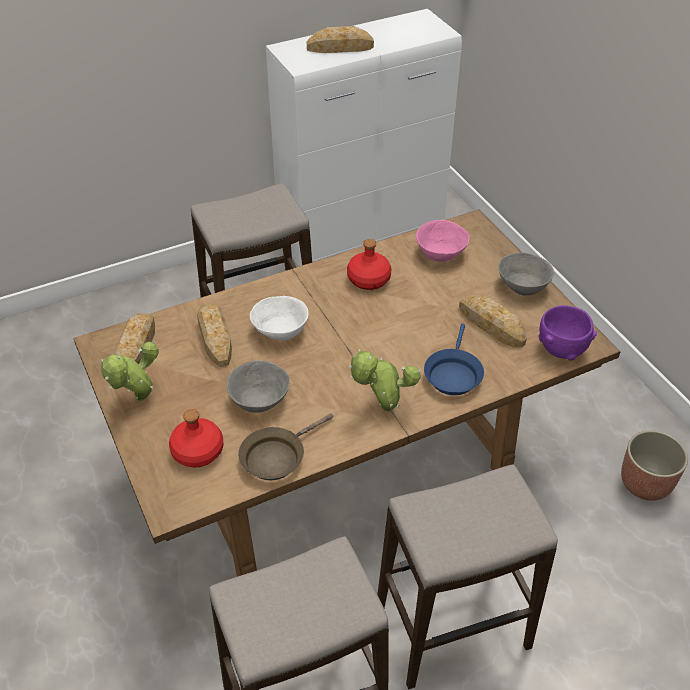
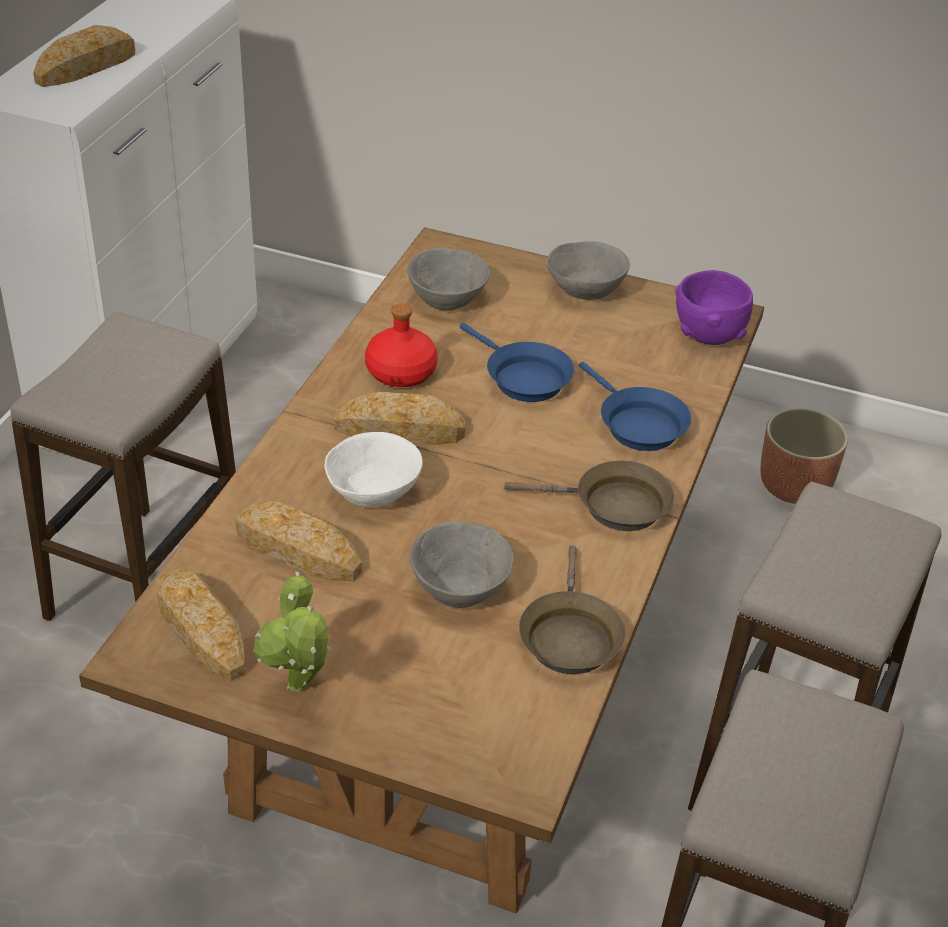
camera: 45 degrees left, 5 degrees down
red bottle [169,409,223,468] -> none
potted plant [348,350,421,412] -> brown frying pan [504,460,674,531]
pink bowl [416,220,469,261] -> grey bowl [407,248,490,311]
bread [459,295,527,348] -> bread moved to [334,392,466,445]
none -> blue frying pan [460,323,574,402]

